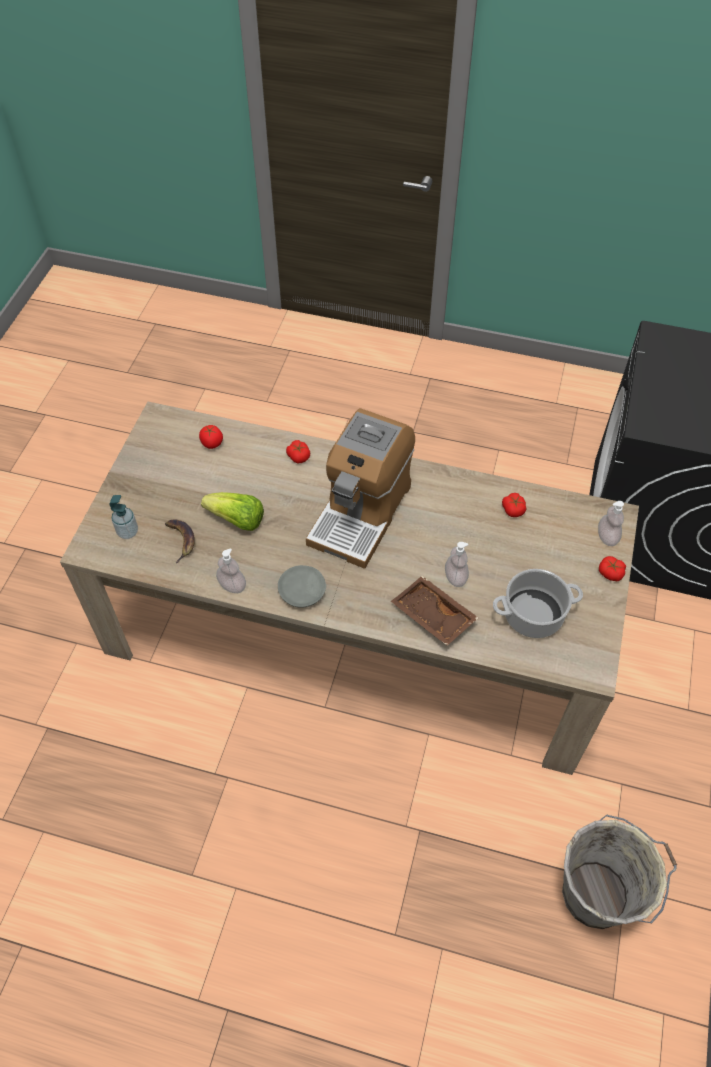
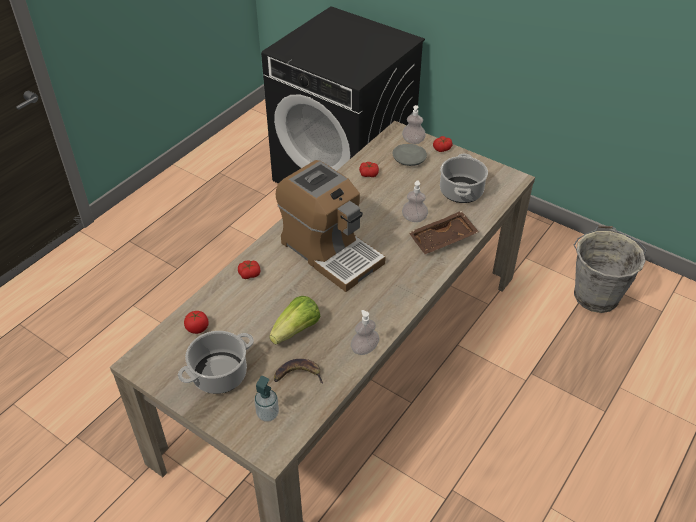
camera: 70 degrees left, 10 degrees down
grey plate [278,565,326,608] -> grey plate moved to [393,144,427,166]
none -> cooking pot [178,331,254,394]

